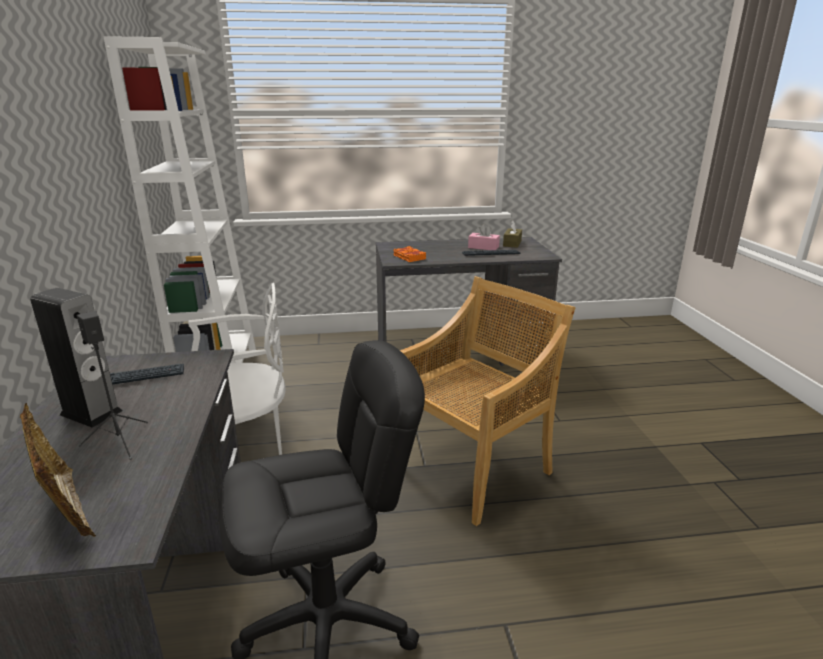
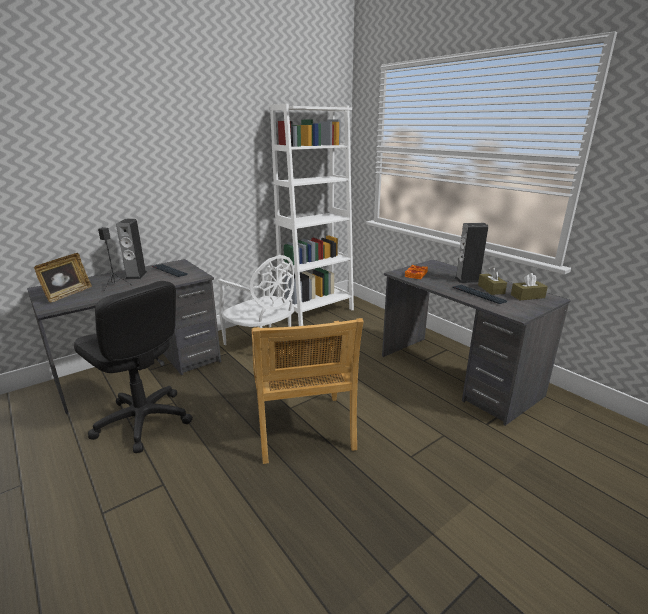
camera: 60 degrees right, 0 degrees up
beige chair [400,276,575,526] -> beige chair turned 60 degrees clockwise [251,318,363,464]
pink tissue box [468,224,500,250] -> brown tissue box [478,267,507,295]
none -> speaker [455,223,488,283]

